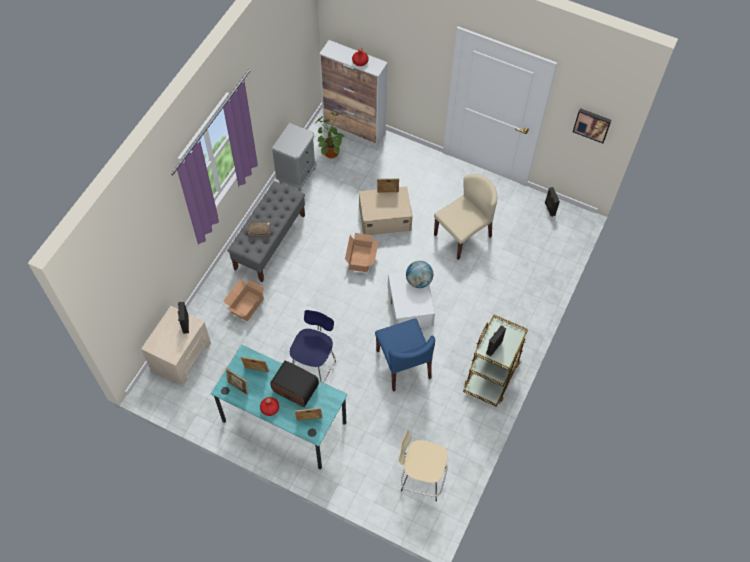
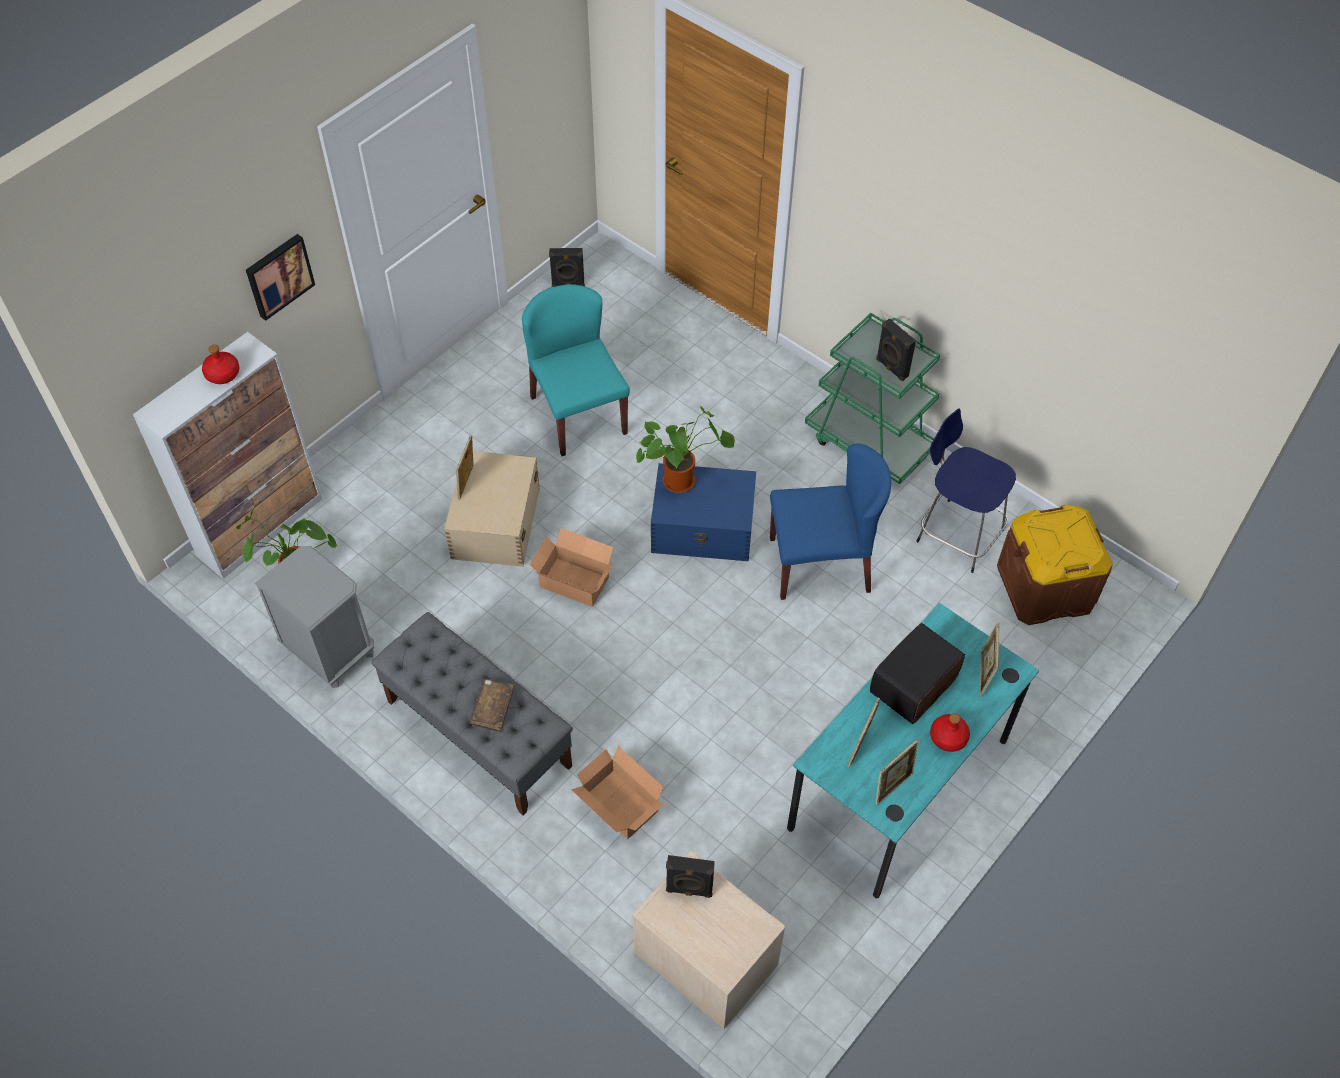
camera: 75 degrees left, 5 degrees down
blue stool [290,310,336,383] -> blue stool moved to [916,408,1016,573]
white storage box [388,272,435,328] -> blue storage box [651,463,756,561]
beige stool [398,429,448,501] -> brown storage box [997,505,1113,625]
globe [406,261,433,288] -> potted plant [636,406,735,493]
beige chair [434,174,497,260] -> turquoise chair [522,284,630,456]
brown cart [463,314,528,407] -> green cart [805,313,940,484]
picture [573,108,612,144] -> picture moved to [246,234,315,321]

